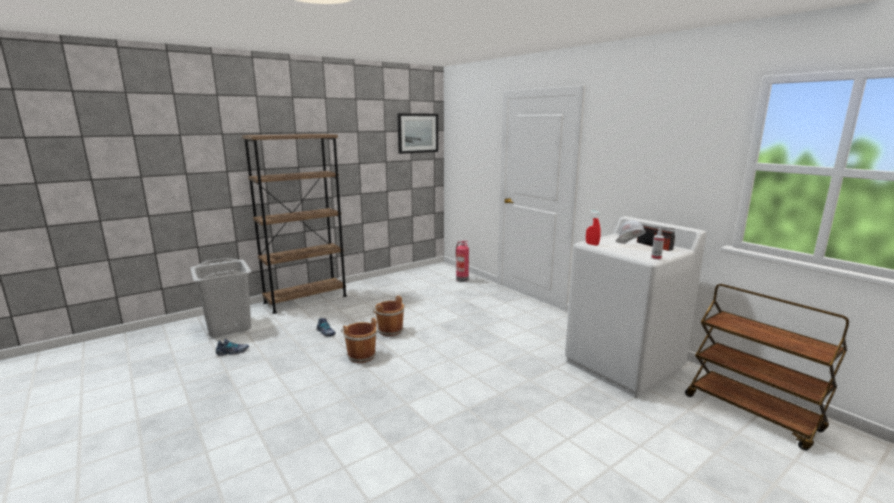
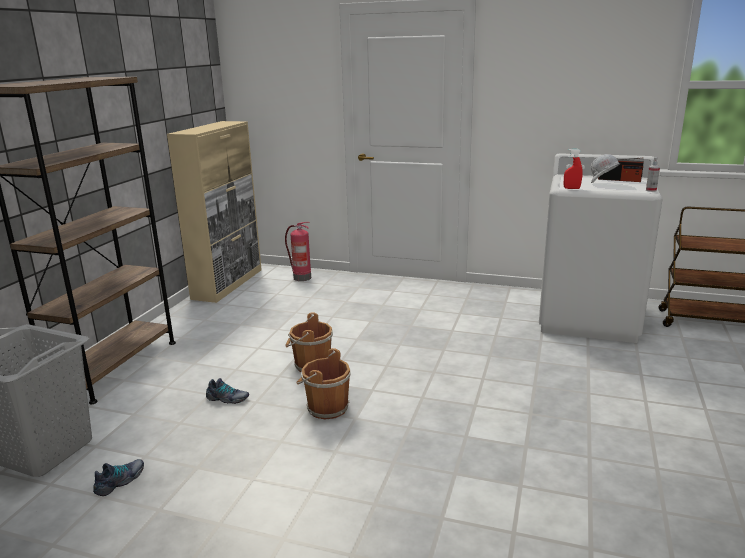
camera: 35 degrees left, 5 degrees up
picture [397,113,438,154] -> none
none -> beige cabinet [167,121,262,303]

